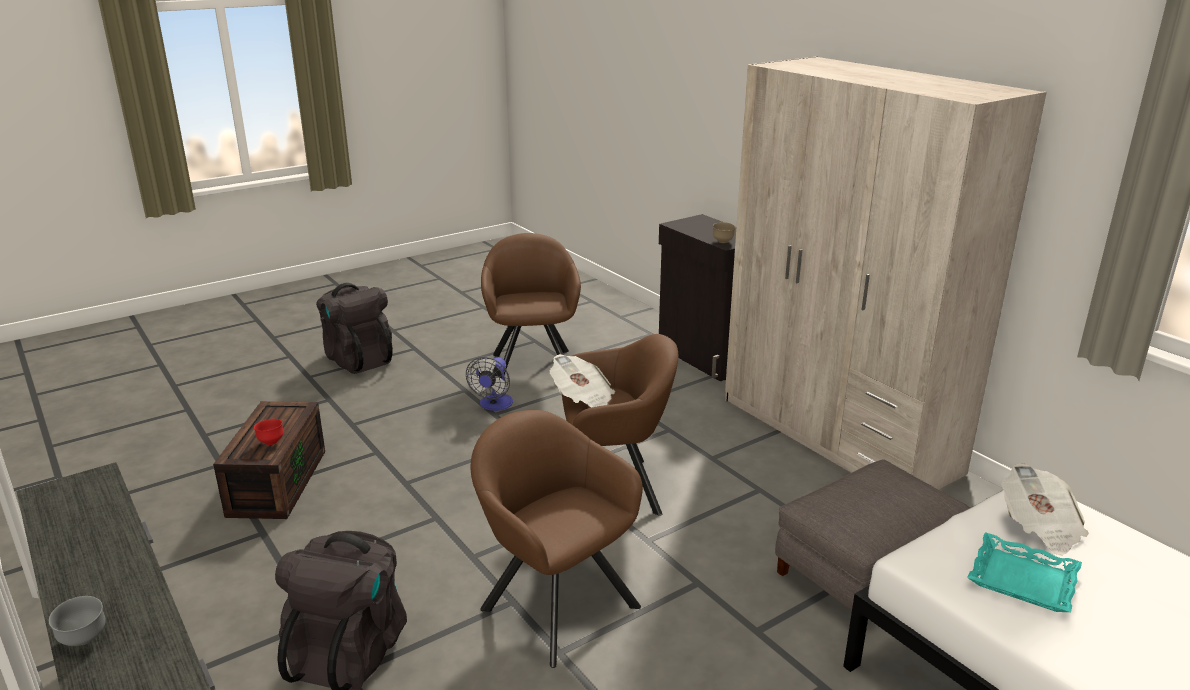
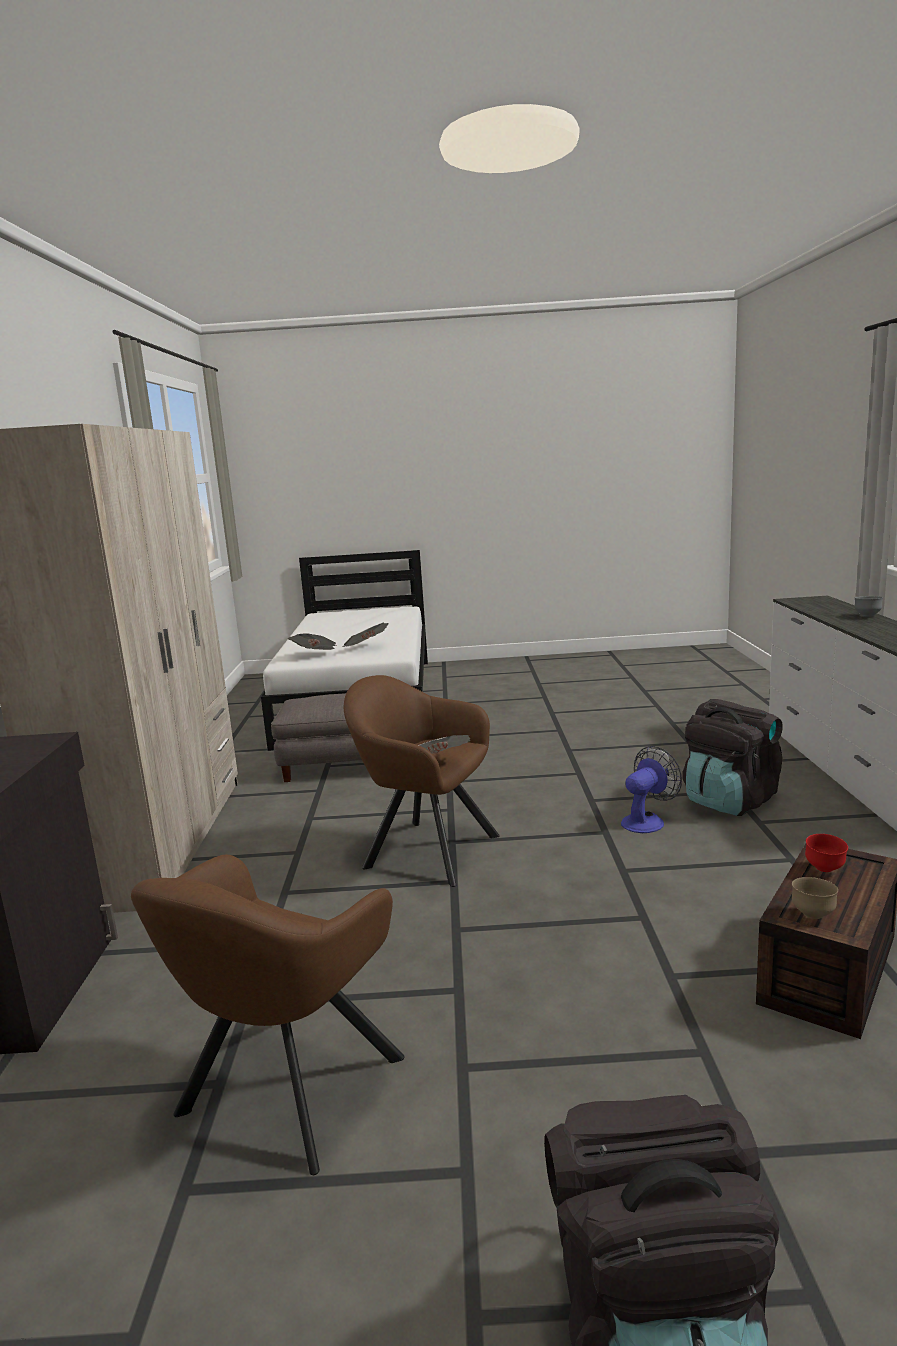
camera: 145 degrees left, 10 degrees down
fan [466,357,513,411] -> fan moved to [621,746,682,833]
brown armchair [471,410,643,668] -> none
brown bowl [713,222,735,243] -> brown bowl moved to [792,877,838,919]
turquoise tray [967,533,1082,612] -> newspaper [342,623,389,647]

